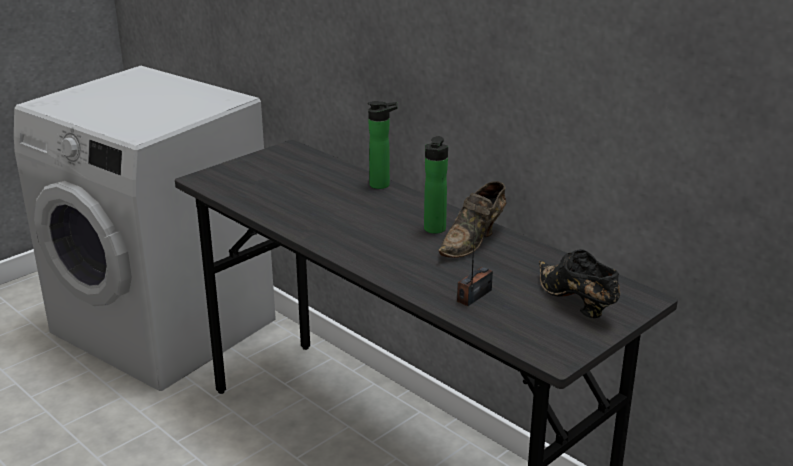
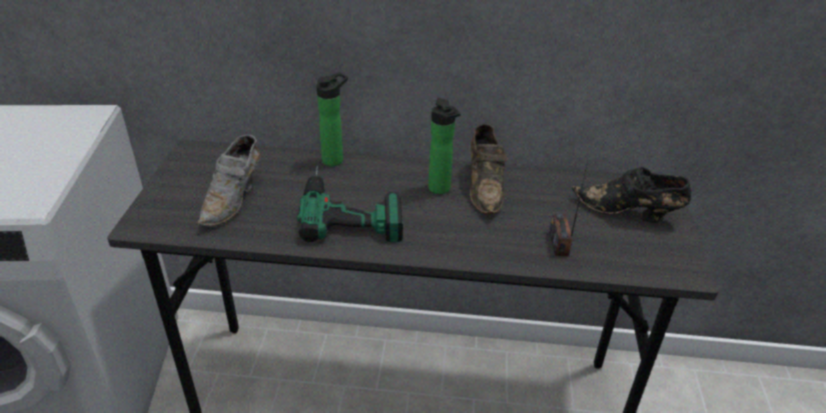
camera: 40 degrees left, 10 degrees up
none -> grey shoe [198,135,260,227]
none -> power drill [297,166,403,242]

